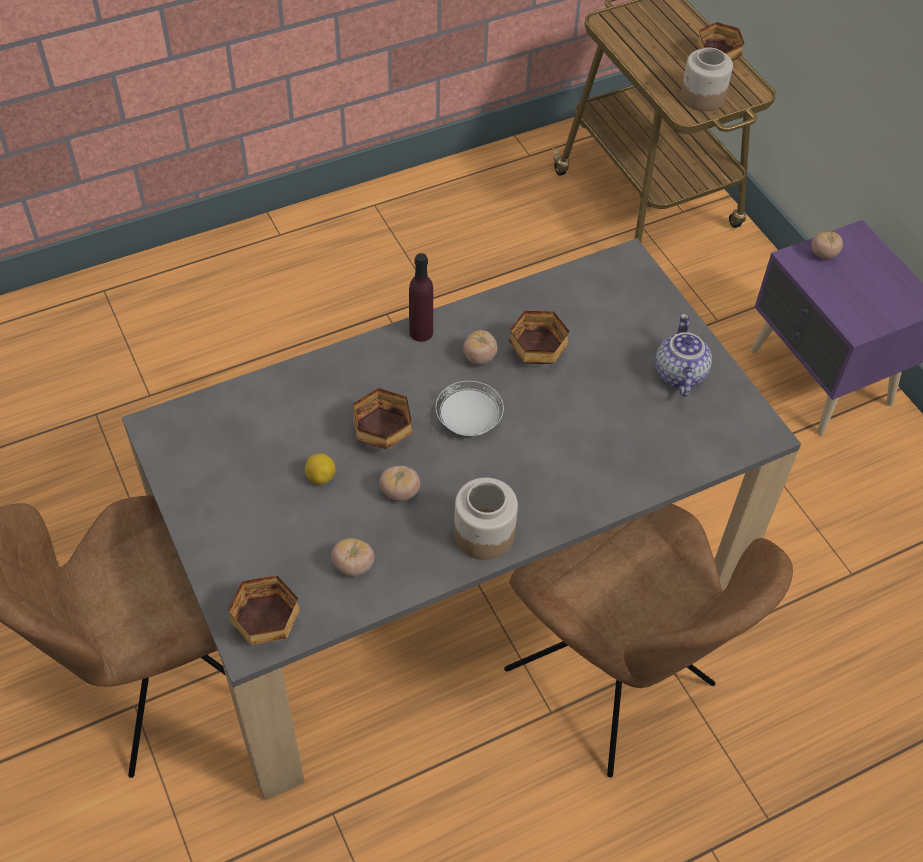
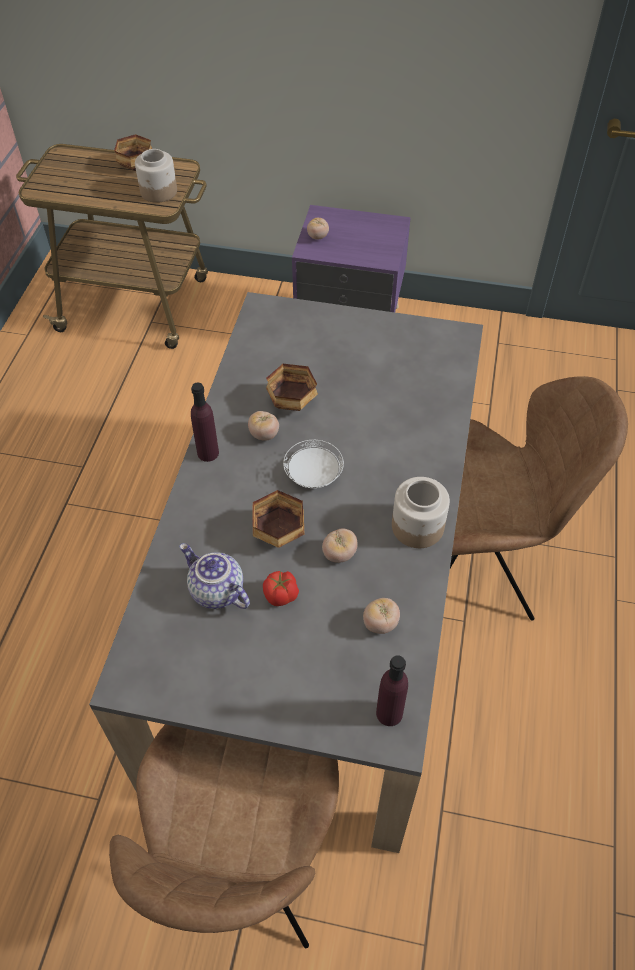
camera: 50 degrees left, 0 degrees up
bowl [228,575,301,645] -> purple bottle [376,655,408,726]
lemon [305,453,336,485] -> tomato [263,571,299,606]
teapot [655,314,712,397] -> teapot moved to [180,543,250,609]

